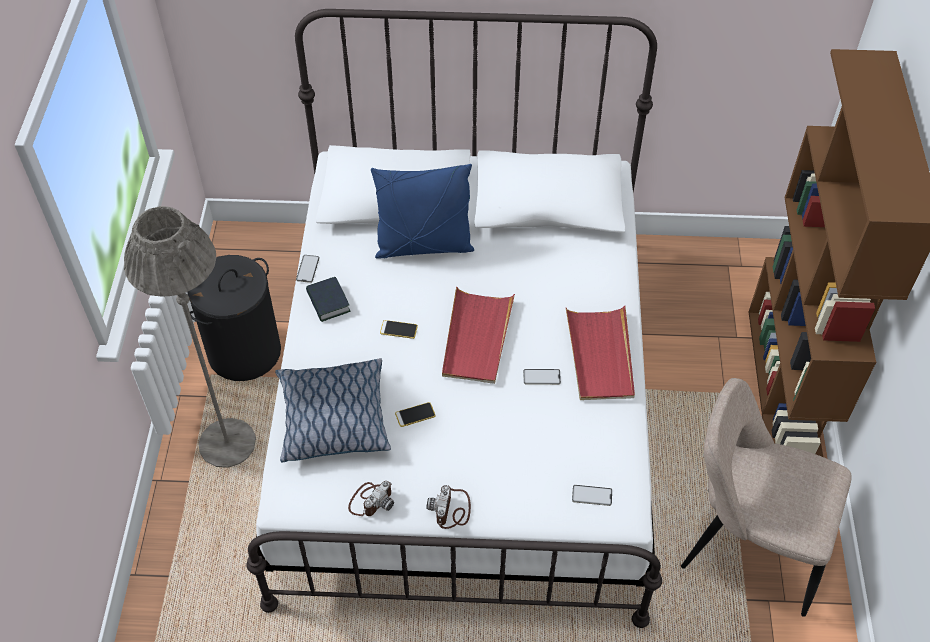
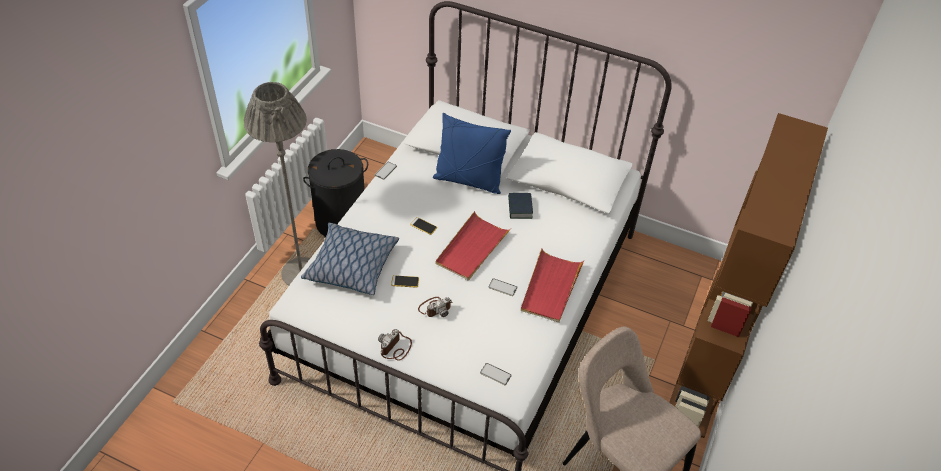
camera: 20 degrees right, 5 degrees down
book [306,277,350,322] -> book moved to [508,193,533,219]
camera [348,481,394,516] -> camera moved to [418,297,452,317]

